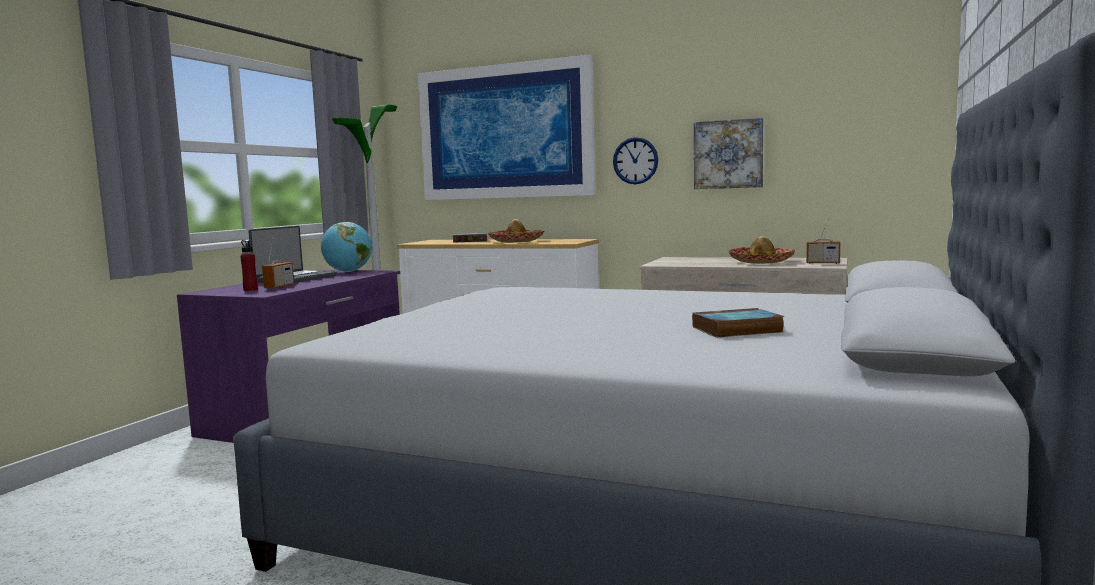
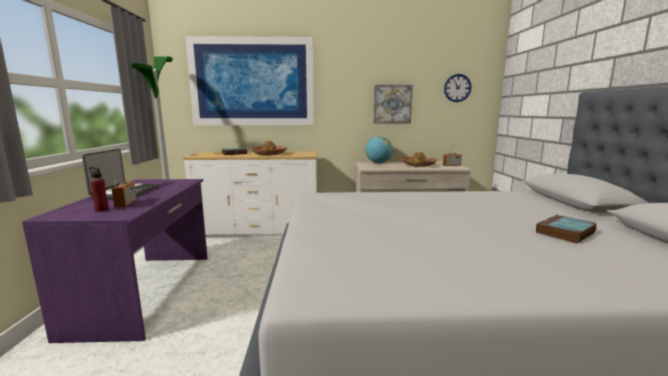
camera: 25 degrees left, 5 degrees up
globe [321,222,372,272] -> globe moved to [365,136,393,163]
wall clock [613,137,658,184] -> wall clock moved to [444,74,471,102]

